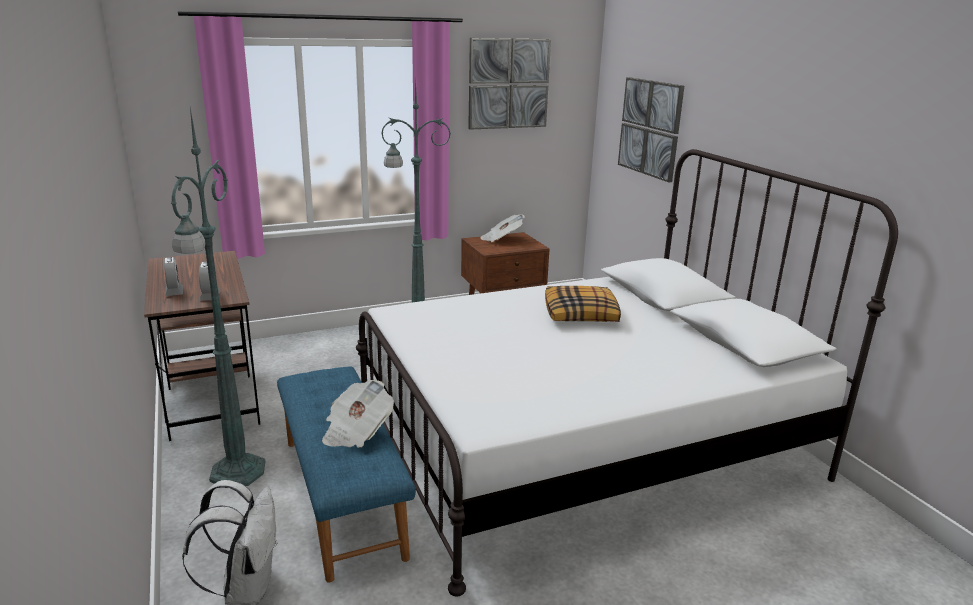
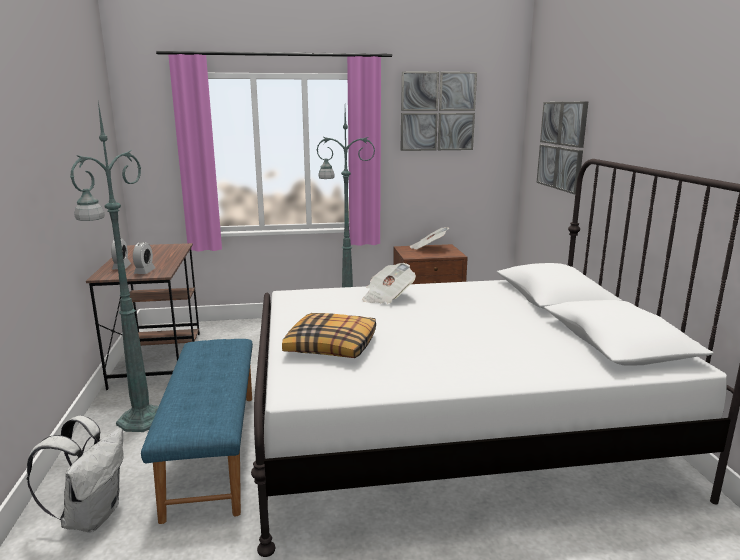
camera: 15 degrees right, 5 degrees down
newspaper [322,380,394,448] -> newspaper moved to [362,263,416,303]
pillow [545,286,621,322] -> pillow moved to [282,313,376,358]

